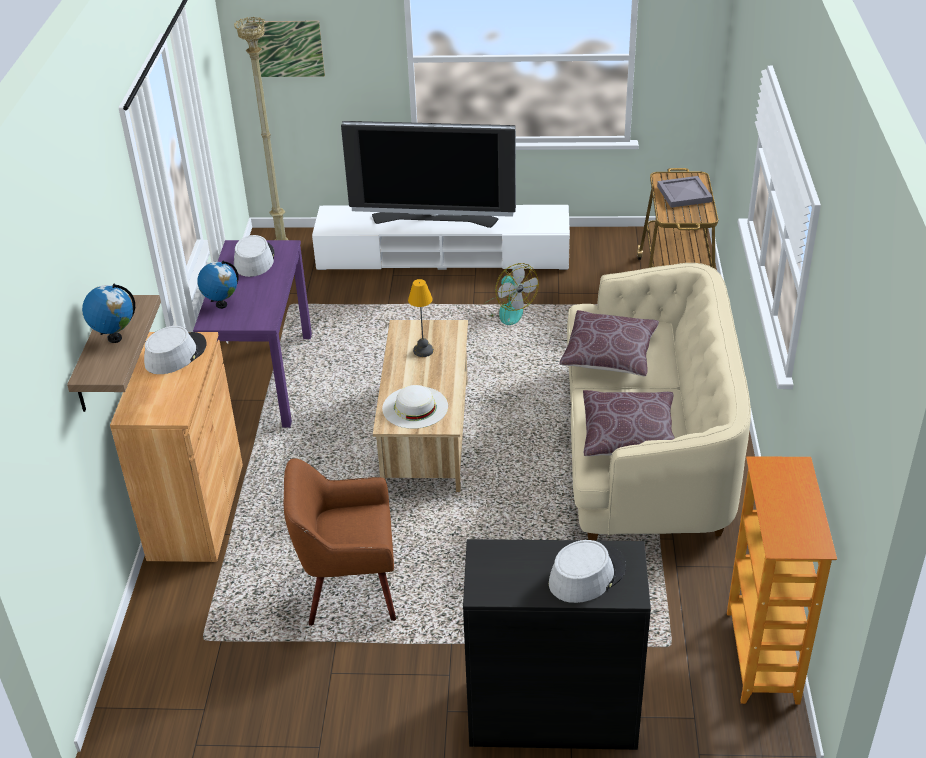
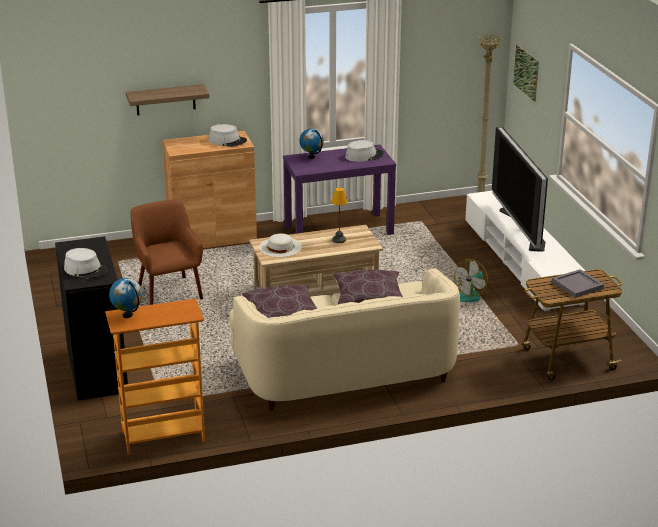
camera: 70 degrees right, 10 degrees down
globe [82,284,135,343] -> globe moved to [109,278,143,318]

